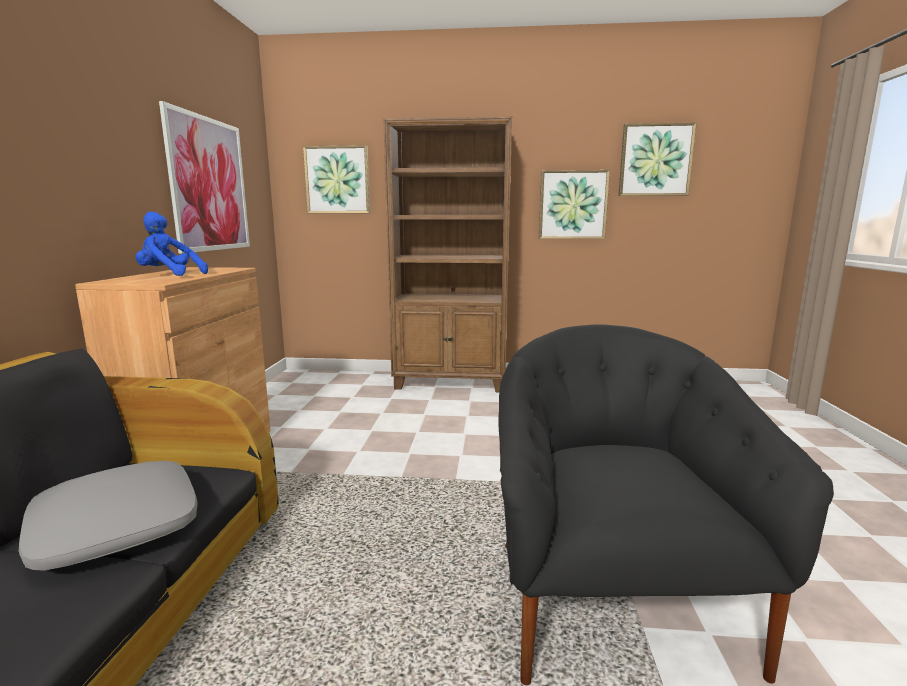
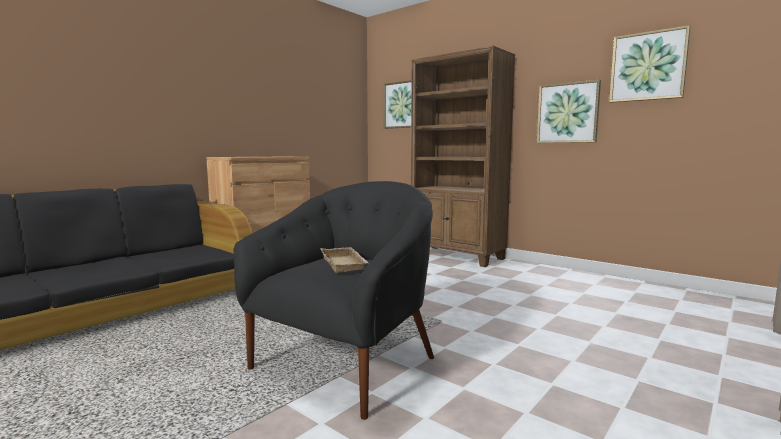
camera: 35 degrees right, 5 degrees down
grey pillow [19,461,198,571] -> none
blue plush toy [136,212,208,276] -> none
picture [159,101,250,253] -> none
none -> beige tray [320,247,369,273]

